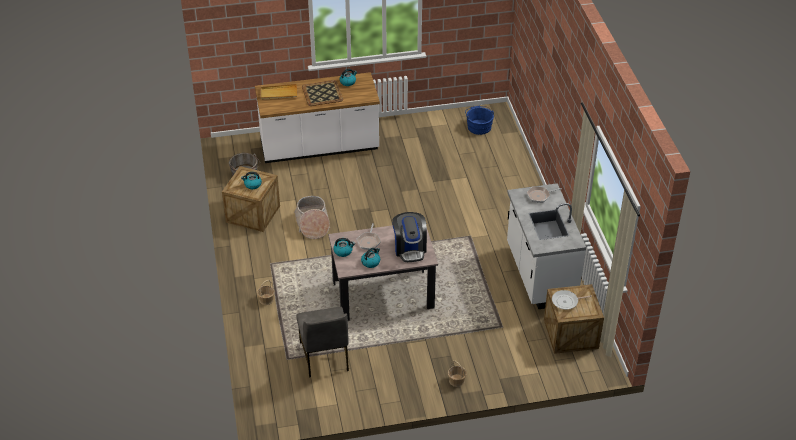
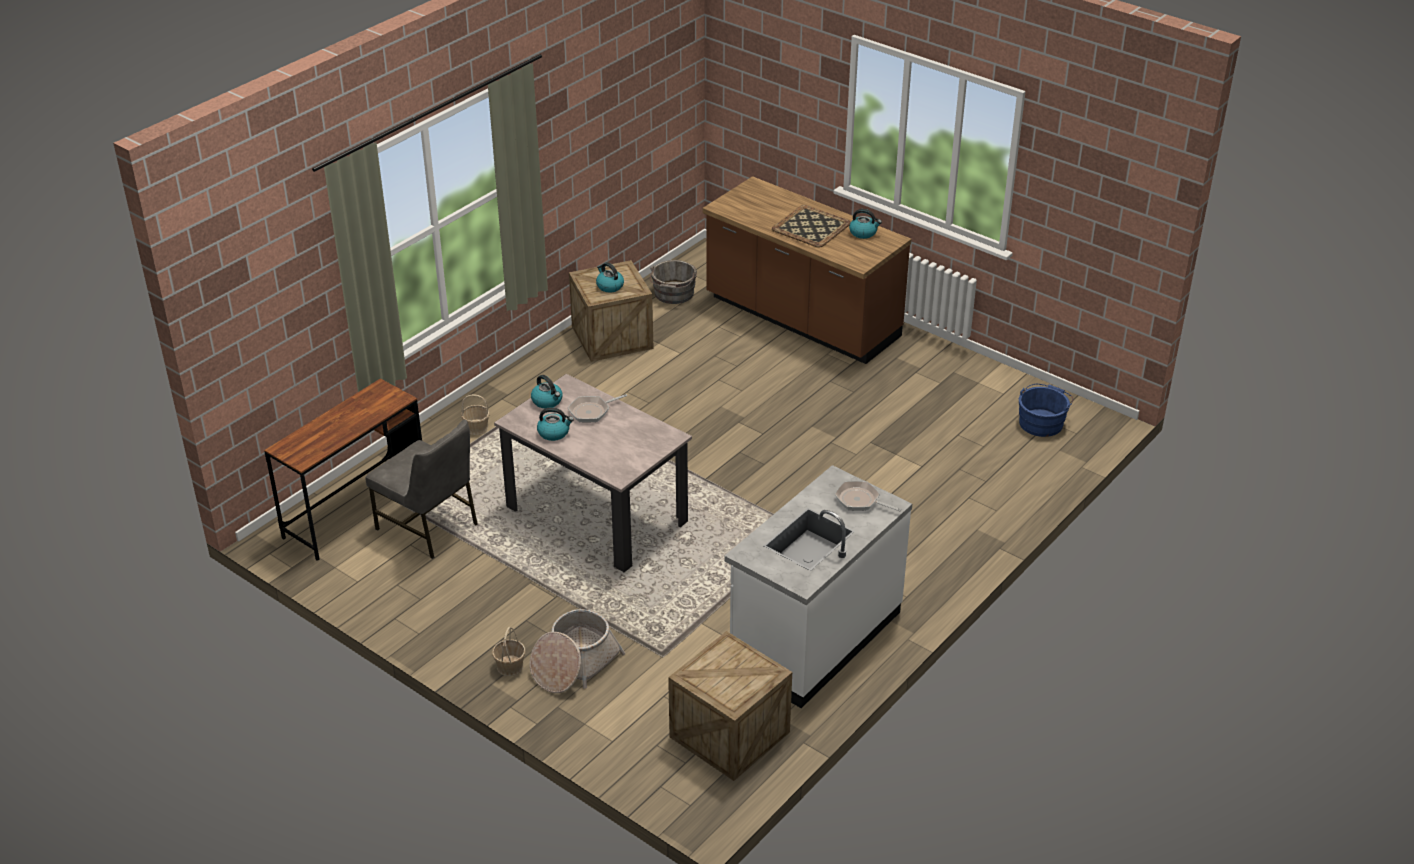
camera: 50 degrees right, 5 degrees down
white counter [255,72,380,163] -> brown counter [703,176,911,364]
beige tray [261,84,297,100] -> none
basket [294,196,330,239] -> basket moved to [530,609,625,693]
grey chair [296,307,349,378] -> grey chair turned 90 degrees counterclockwise [366,420,478,559]
coffee machine [392,212,427,262] -> none
frying pan [552,290,592,310] -> none
none -> brown desk [264,379,422,561]

